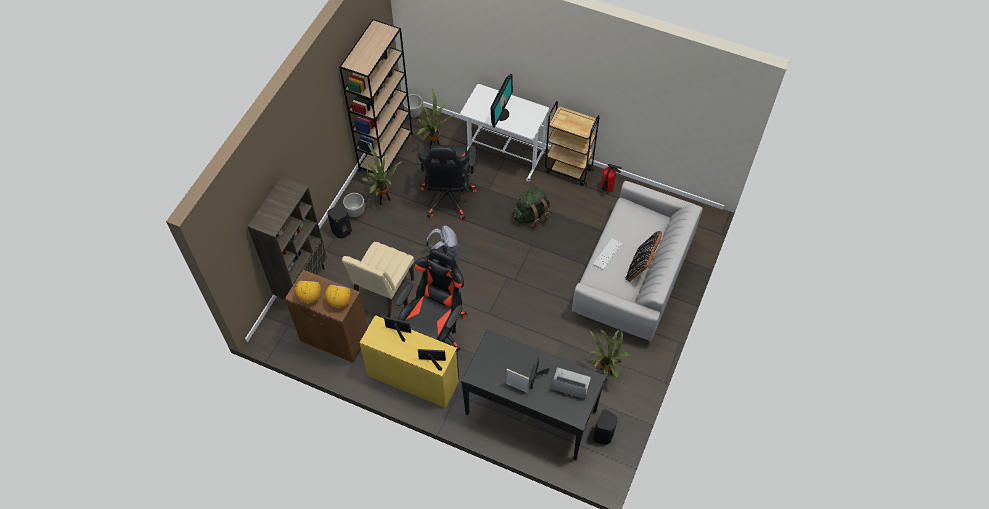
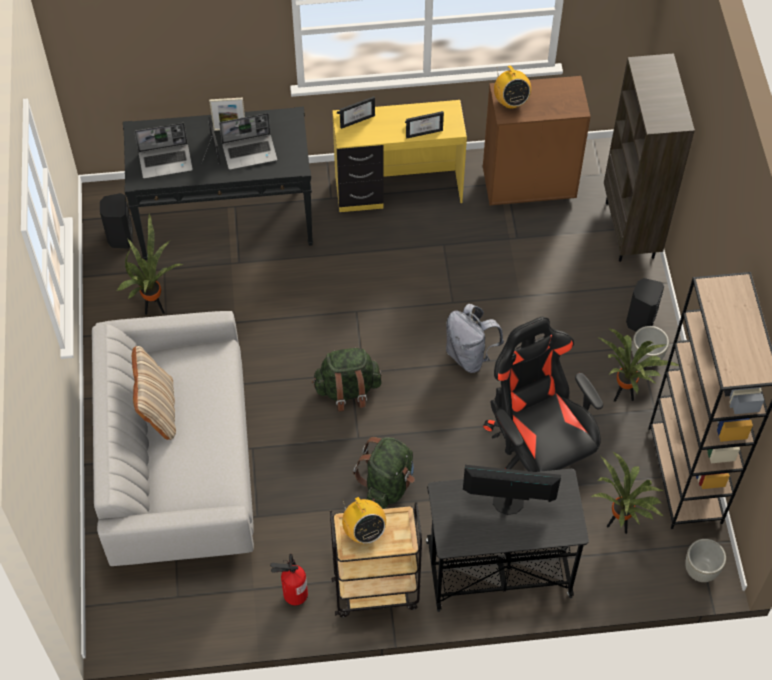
camera: 150 degrees right, 0 degrees up
radio [295,281,322,303] -> radio moved to [342,497,386,544]
beige chair [342,242,414,318] -> none
black office chair [396,249,468,352] -> none
white desk [460,84,549,182] -> black desk [426,469,589,612]
monitor [490,74,513,128] -> monitor turned 105 degrees clockwise [463,465,561,515]
keyboard [593,238,622,270] -> none
black pillow [625,231,662,282] -> beige pillow [132,346,176,440]
none -> laptop [219,113,277,170]
none -> green backpack [312,348,382,412]

